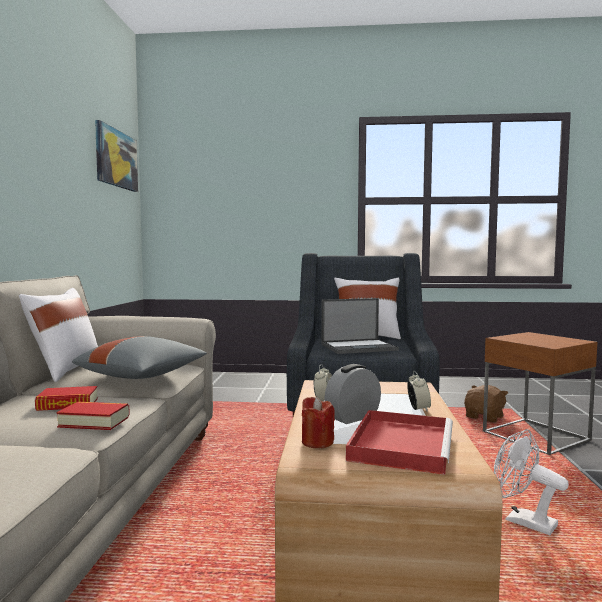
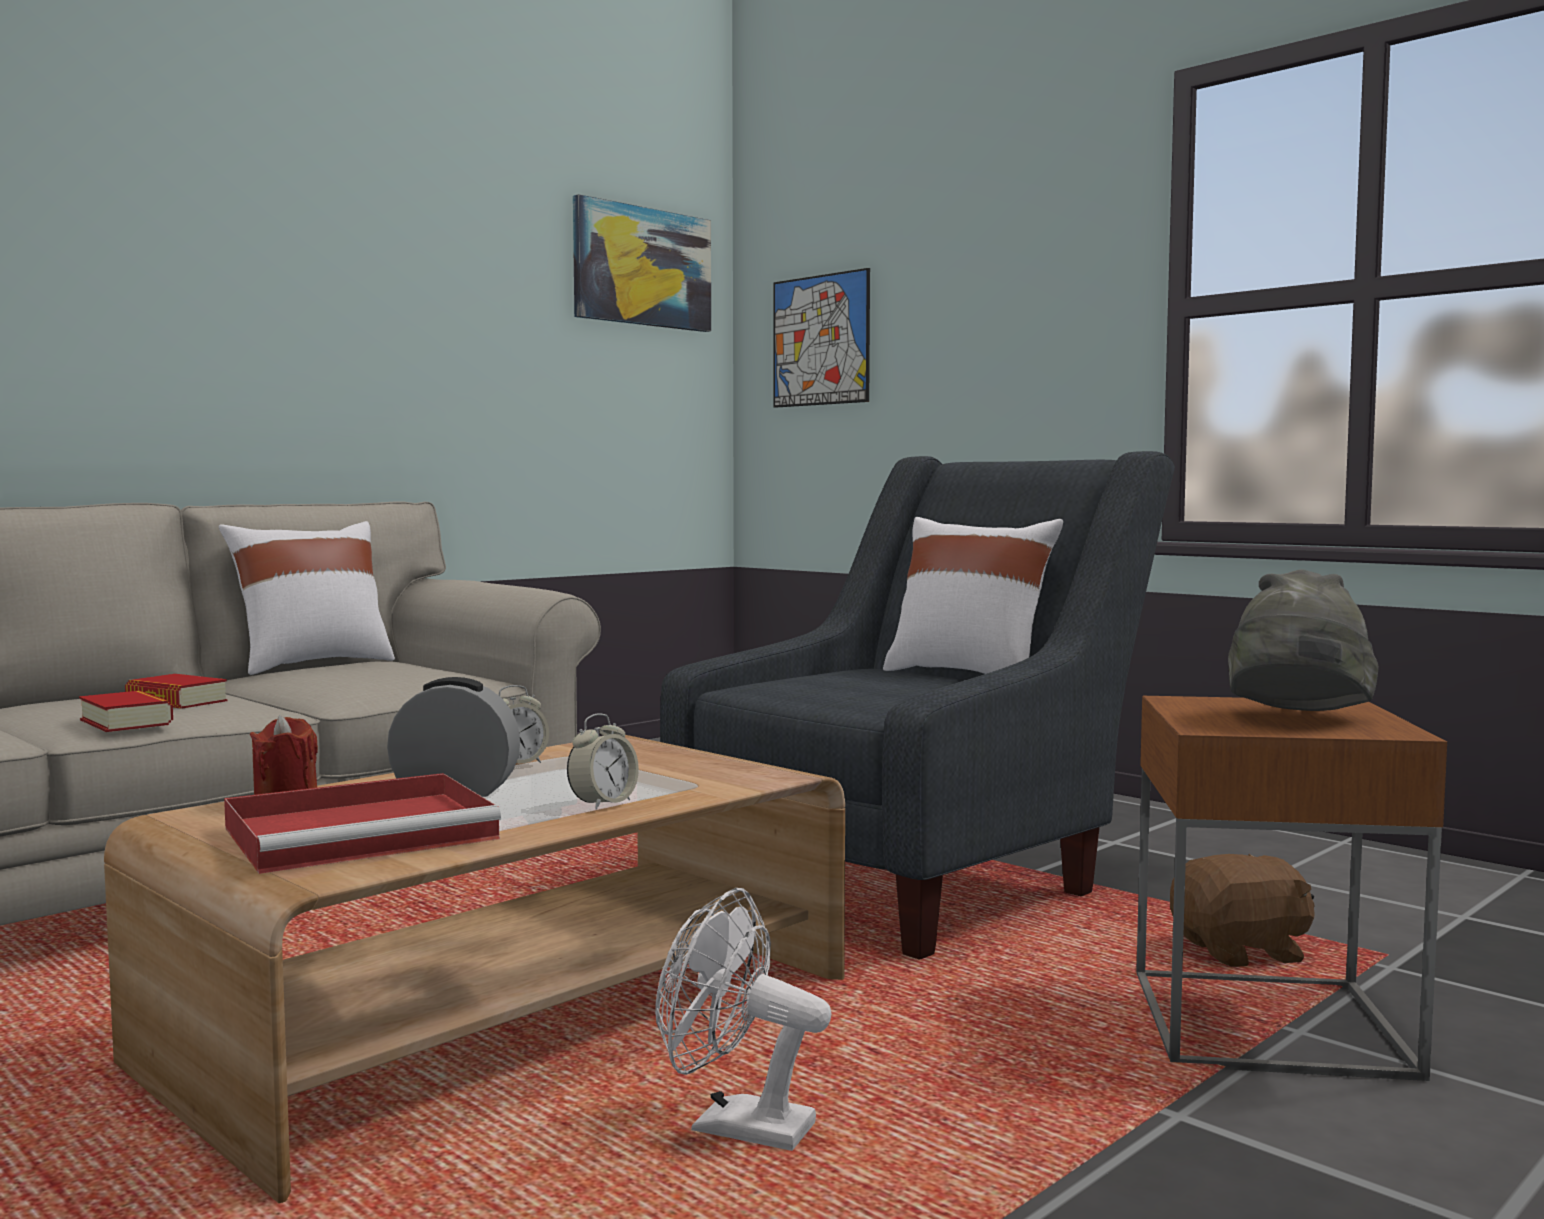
camera: 40 degrees right, 0 degrees up
grey pillow [72,336,207,379] -> none
laptop [321,298,399,354] -> none
white fan [494,429,569,535] -> white fan turned 60 degrees counterclockwise [655,888,831,1151]
none -> picture [774,268,870,408]
none -> grey hat [1228,569,1379,711]

